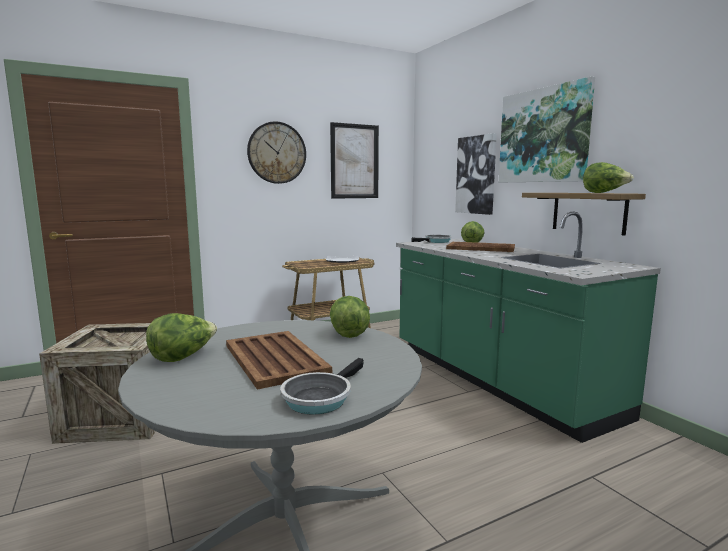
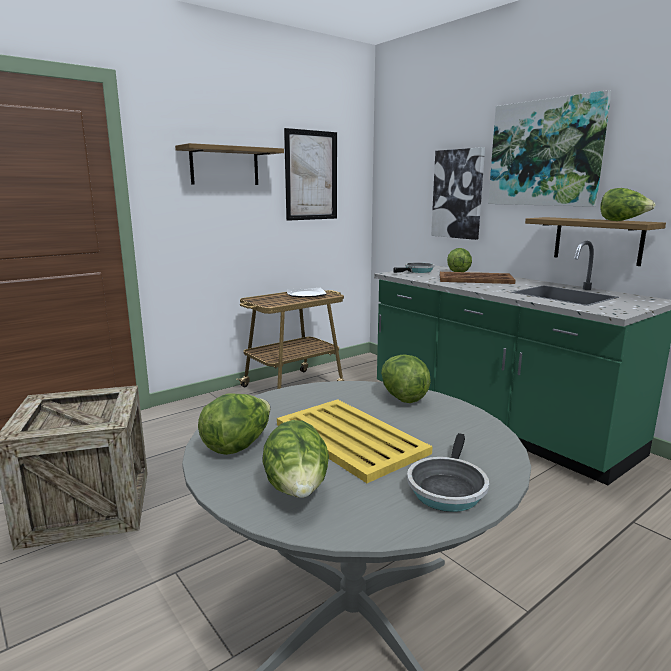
camera: 10 degrees left, 5 degrees up
brown tray [226,331,332,390] -> yellow tray [277,399,432,483]
wall clock [247,121,306,184] -> shelf [175,143,284,185]
none -> lettuce [262,420,329,498]

